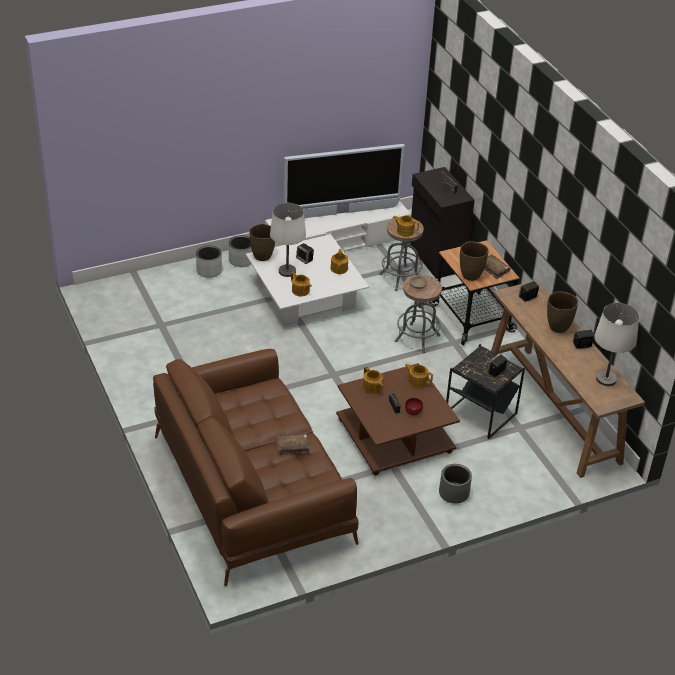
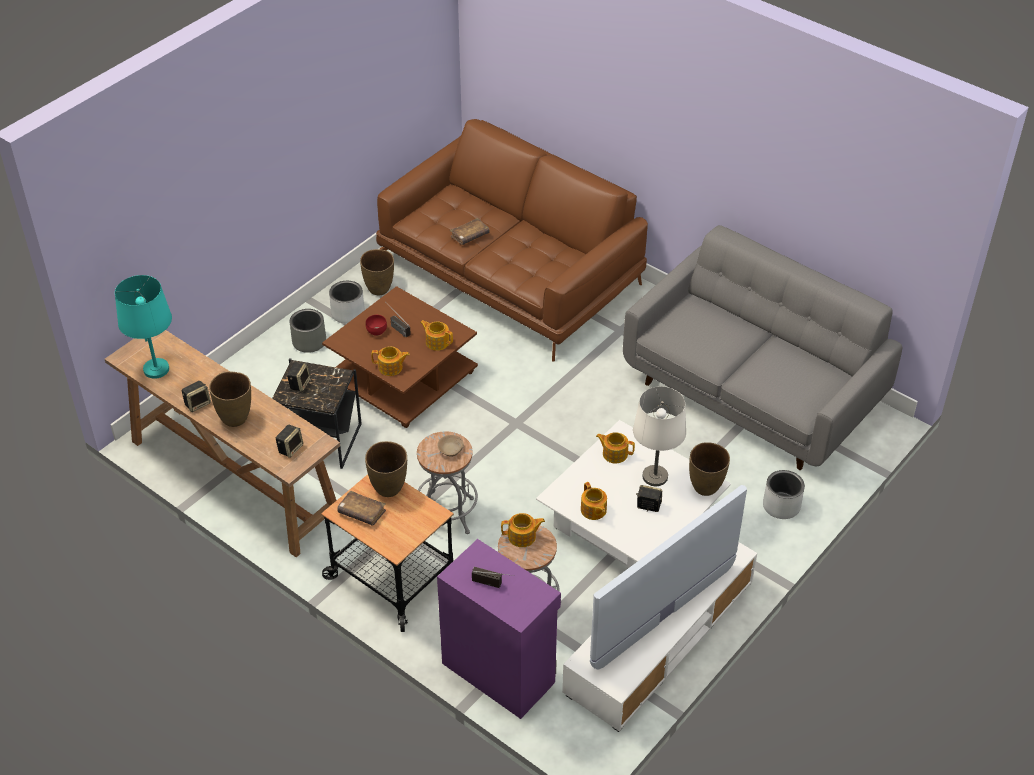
camera: 155 degrees right, 5 degrees up
grey planter [229,235,252,267] -> grey planter moved to [329,281,365,324]
black cabinet [408,167,475,279] -> purple cabinet [437,539,561,719]
white table lamp [594,303,639,386] -> turquoise table lamp [115,275,172,379]
none -> brown vase [360,249,394,295]
none -> grey sofa [623,225,902,470]

